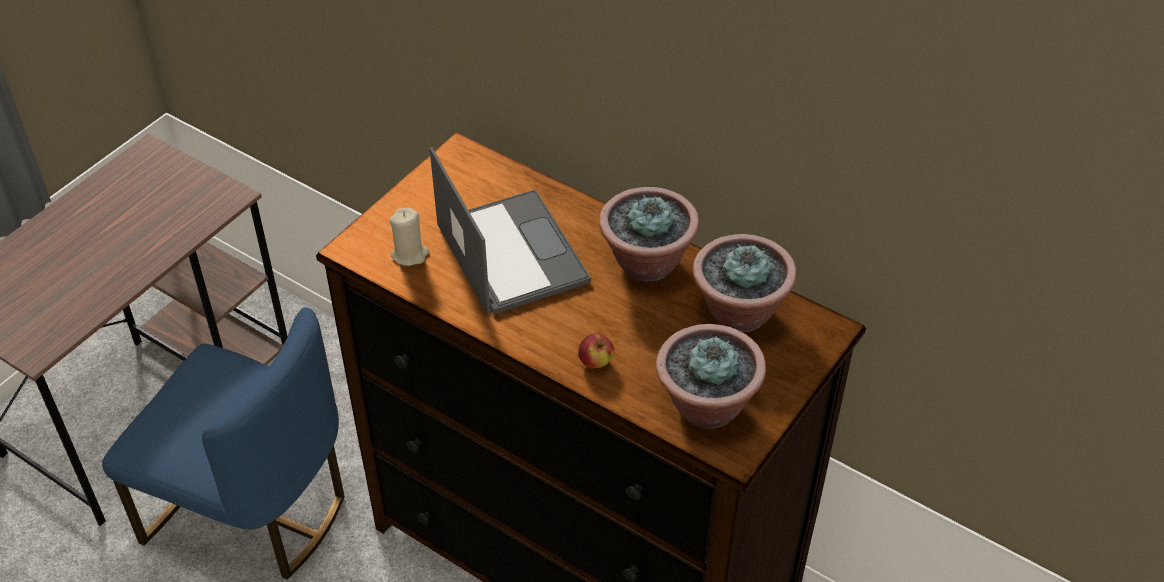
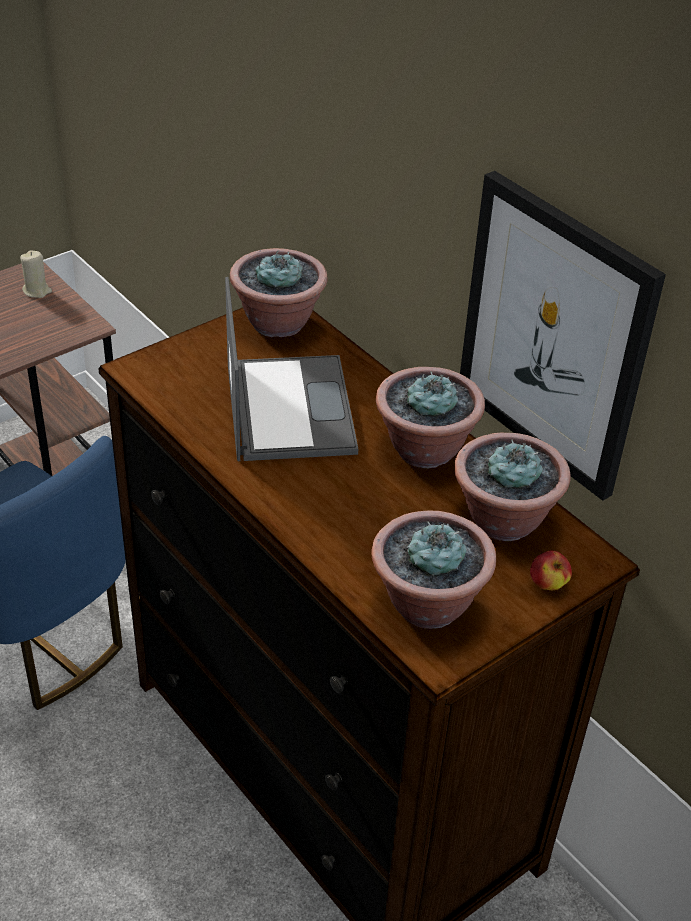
camera: 15 degrees right, 5 degrees down
beige candle [389,208,429,266] -> beige candle moved to [20,251,52,298]
apple [578,333,614,368] -> apple moved to [530,551,572,590]
none -> potted plant [230,248,327,337]
none -> picture [460,171,666,501]

